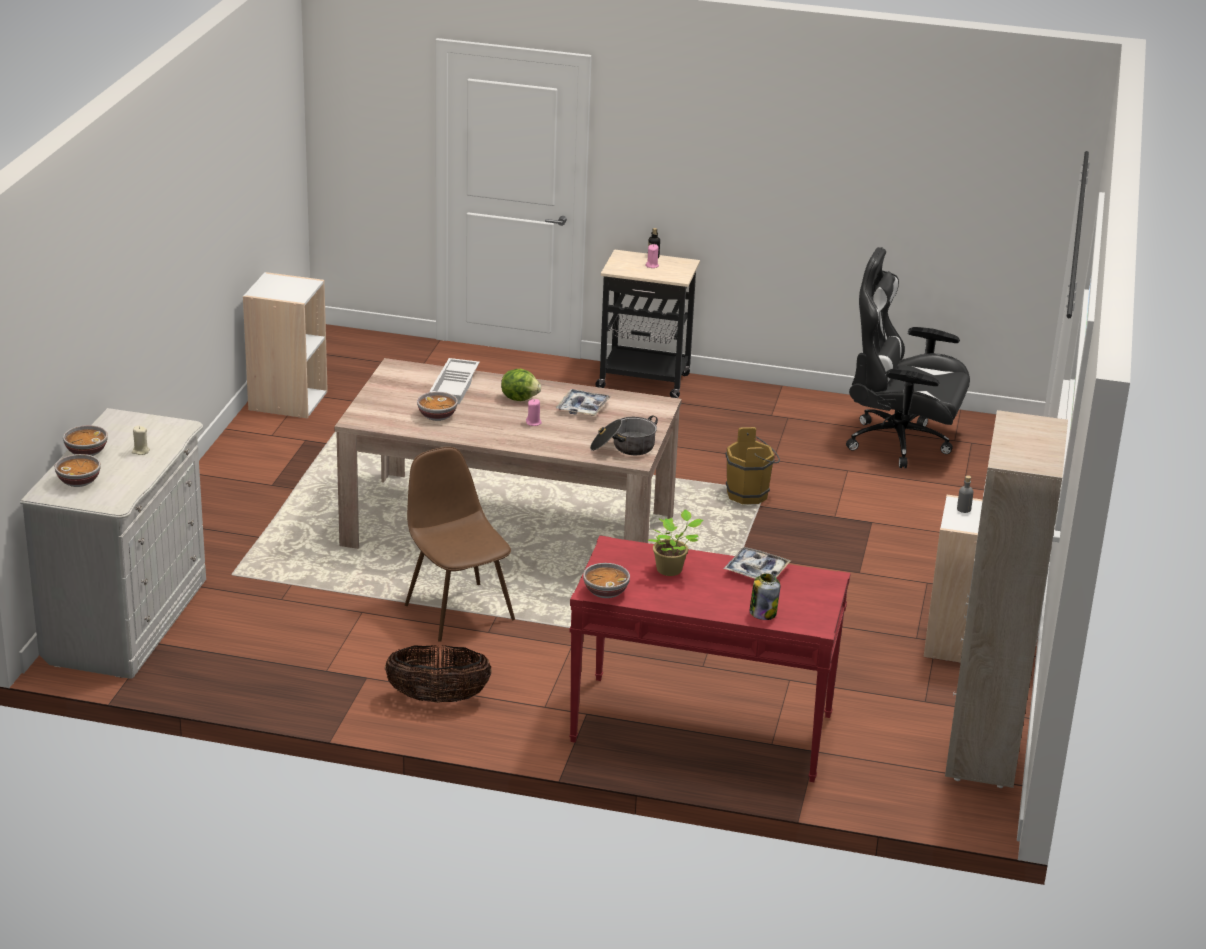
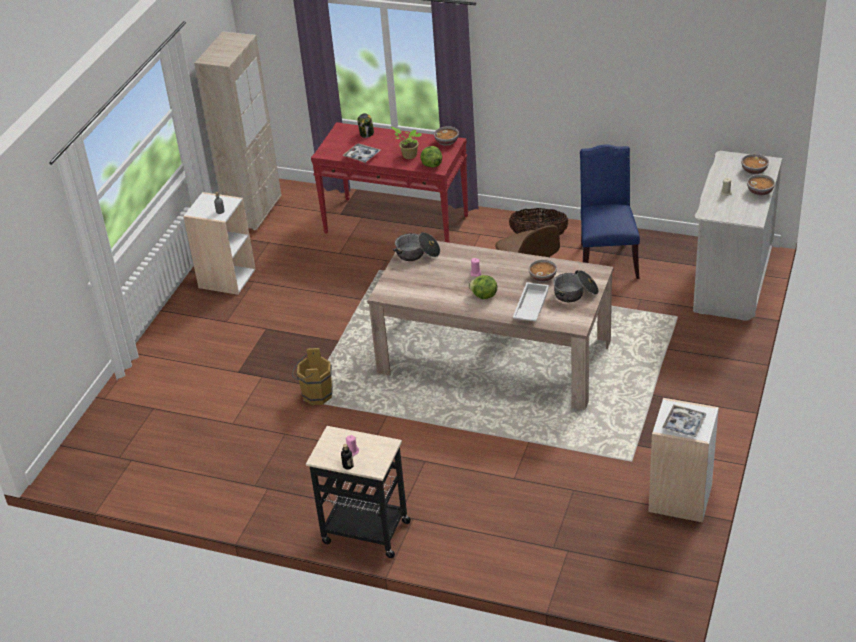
camera: 170 degrees left, 10 degrees up
tray [556,389,610,416] -> tray moved to [662,405,706,437]
black office chair [846,247,970,468] -> none
none -> lettuce [420,146,442,167]
none -> cooking pot [553,270,599,302]
none -> blue chair [580,144,640,279]

